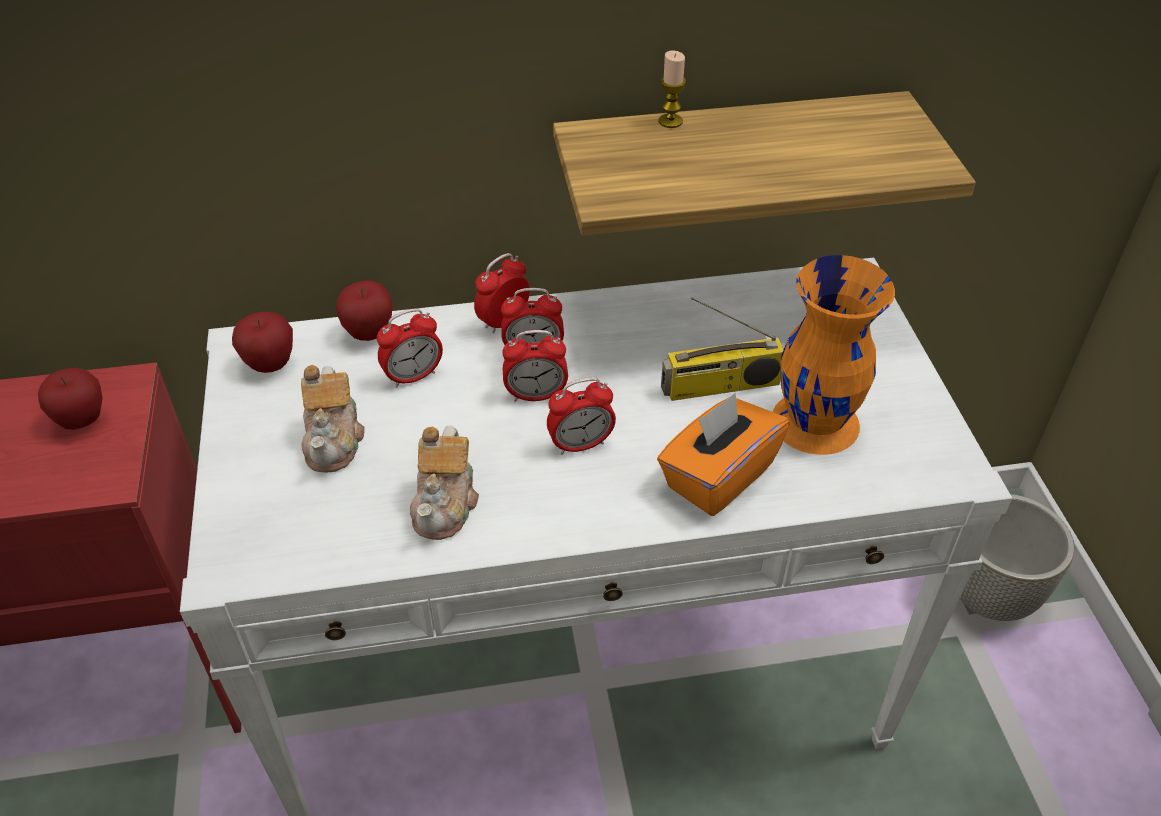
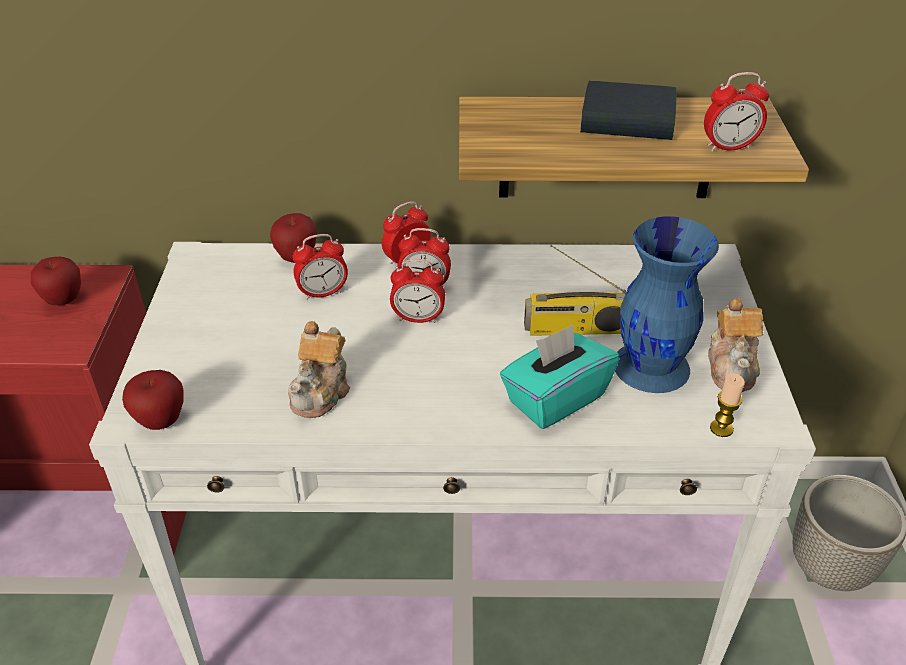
camera: 10 degrees right, 5 degrees down
apple [232,312,293,373] -> apple moved to [122,370,184,430]
teapot [301,365,365,472] -> teapot moved to [708,298,763,392]
alarm clock [547,378,616,455] -> alarm clock moved to [704,72,769,152]
orange tissue box [657,393,790,516] -> turquoise tissue box [500,324,619,429]
candle [659,50,686,128] -> candle moved to [710,373,745,437]
orange vase [773,255,895,455] -> blue vase [615,216,719,393]
none -> book [580,81,677,140]

